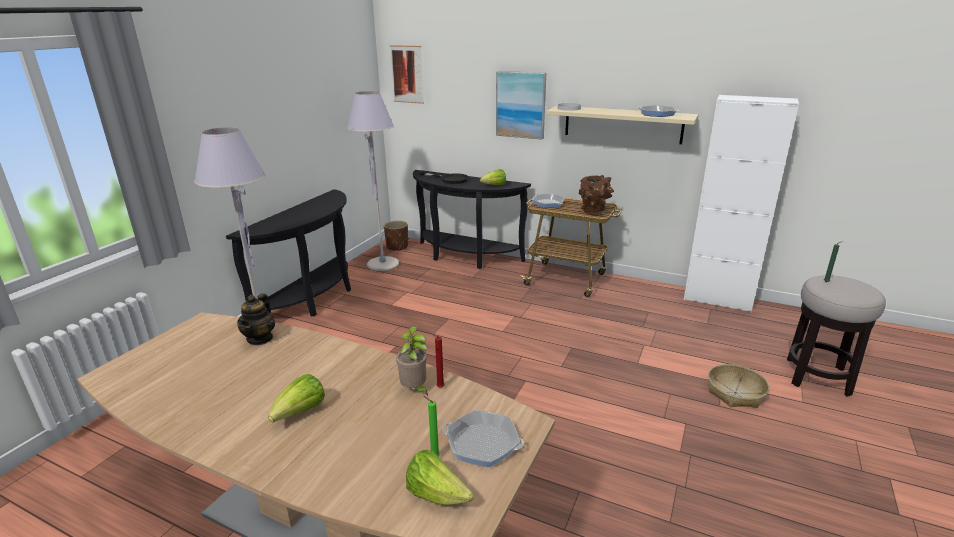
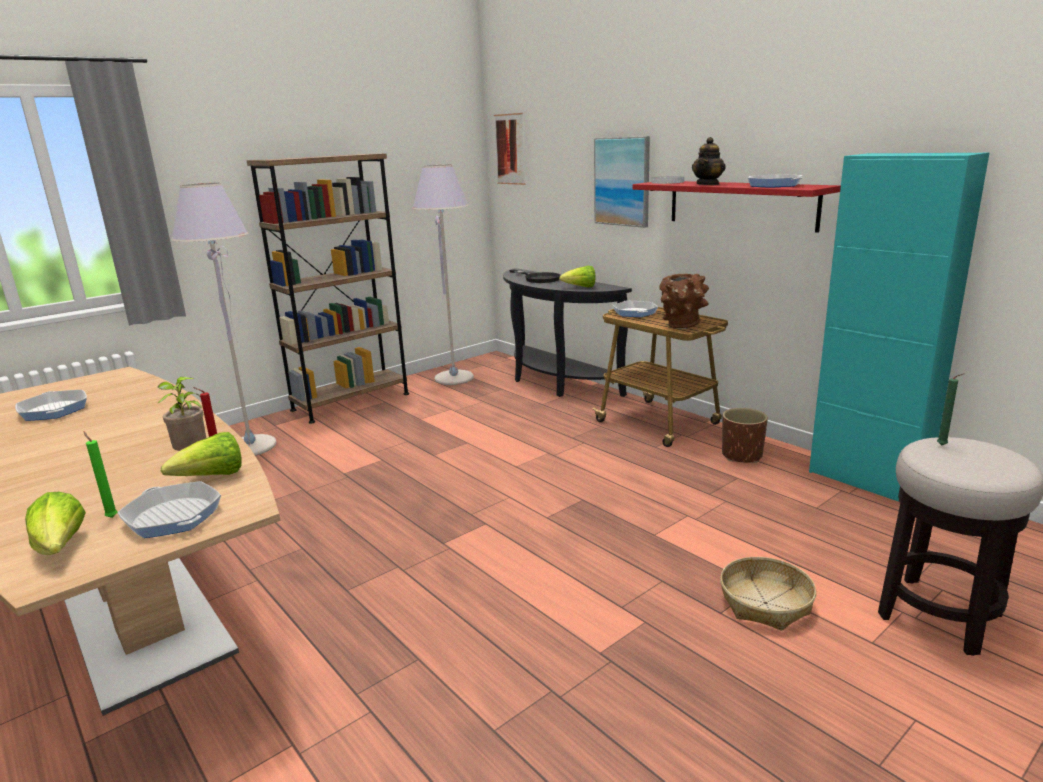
camera: 25 degrees right, 5 degrees down
black console table [226,189,351,316] -> brown bookcase [247,154,409,424]
teapot [237,293,275,345] -> teapot moved to [692,137,726,185]
lettuce [268,374,325,423] -> lettuce moved to [161,432,242,476]
brown planter [384,221,408,251] -> brown planter moved to [722,408,768,463]
beige shelf [546,106,699,144] -> red shelf [633,181,841,233]
white cabinet [684,95,799,312] -> turquoise cabinet [809,152,989,502]
none -> frying pan [15,390,87,421]

